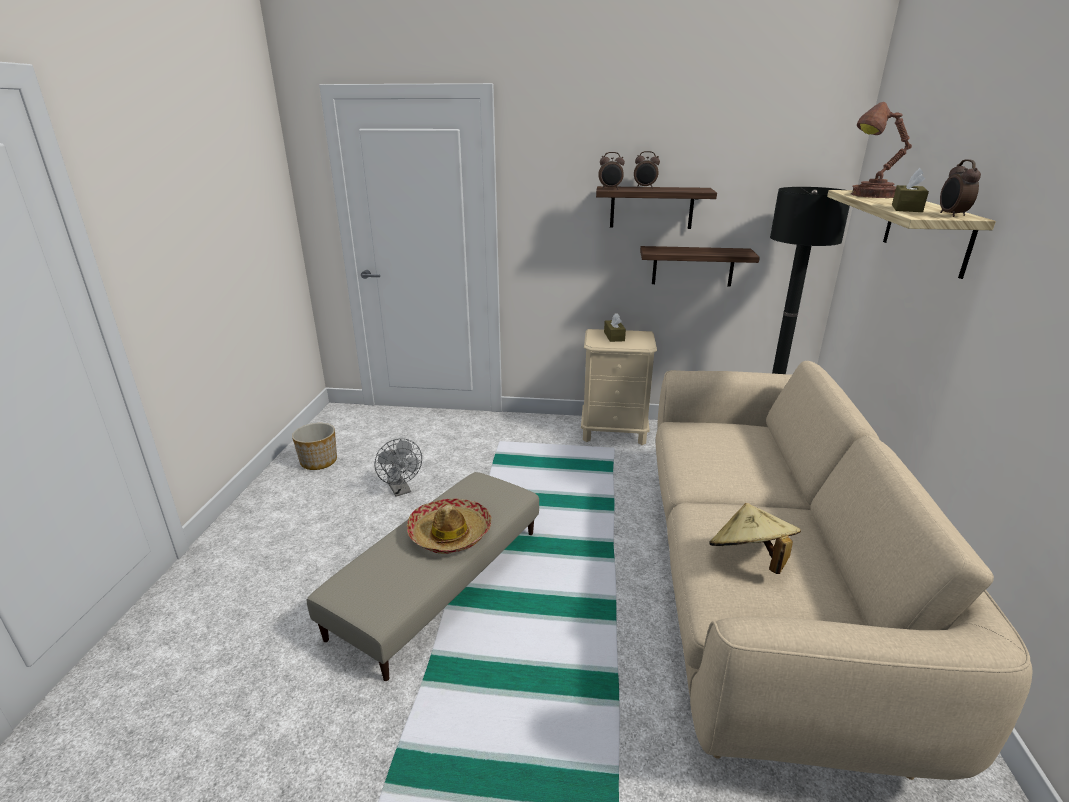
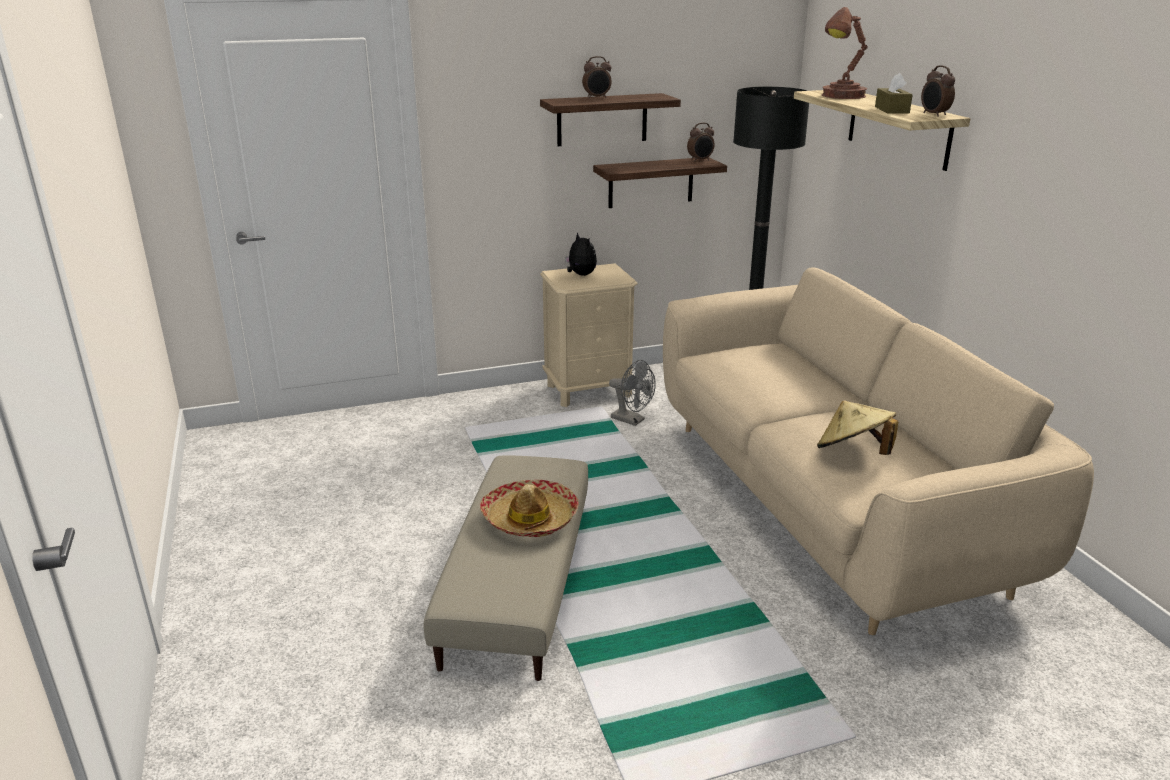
camera: 25 degrees left, 0 degrees up
planter [292,423,337,470] -> none
grey fan [374,438,422,497] -> grey fan moved to [609,360,656,426]
alarm clock [598,152,625,189] -> alarm clock moved to [687,123,715,162]
brown tissue box [604,313,626,342] -> plush toy [565,232,597,276]

